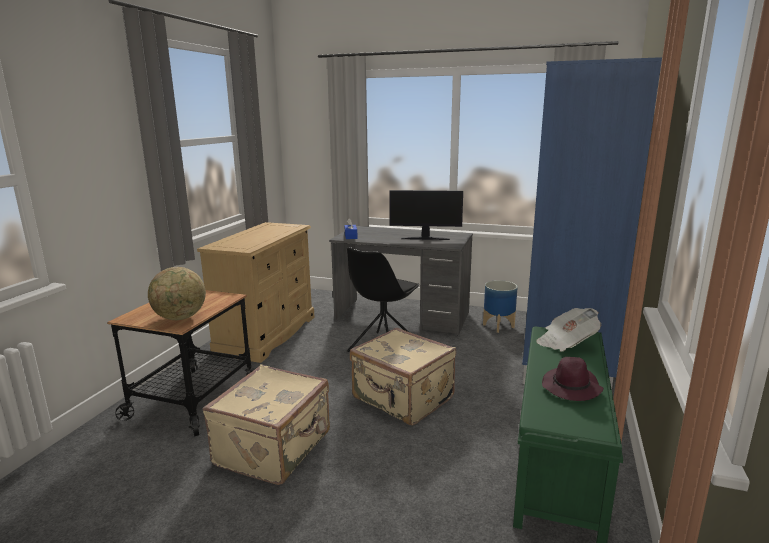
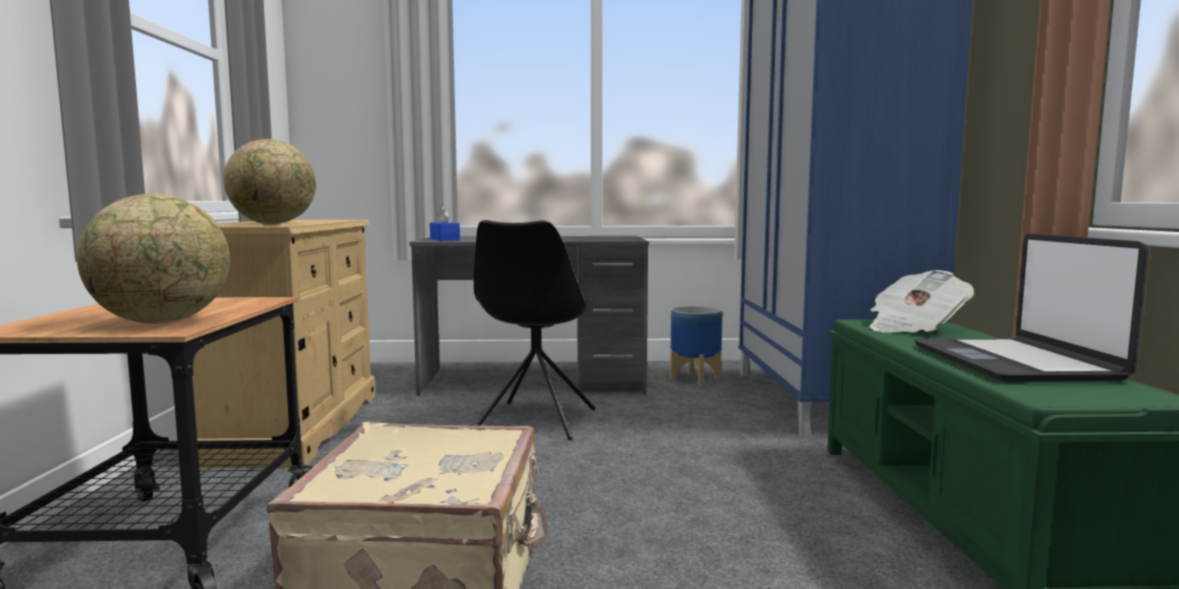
camera: 20 degrees left, 10 degrees down
beige suitcase [350,328,456,425] -> none
monitor [390,190,463,240] -> none
purple hat [542,357,603,401] -> laptop [915,234,1149,382]
none -> globe [223,139,316,224]

